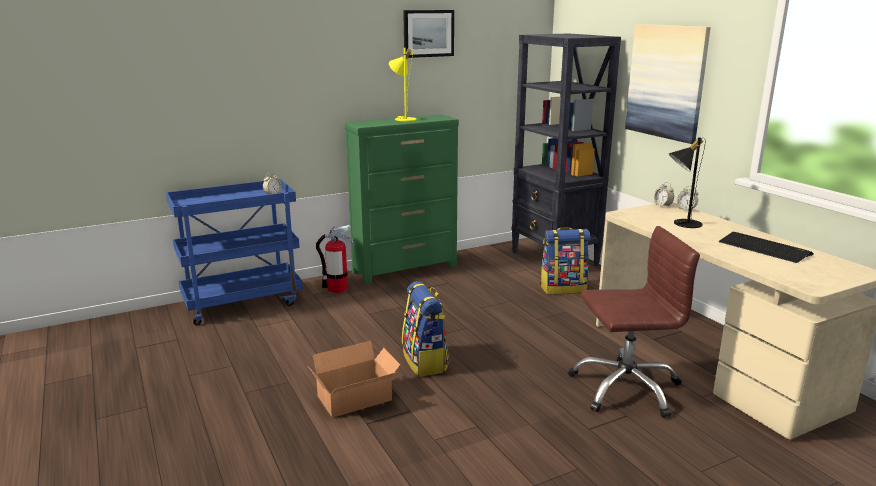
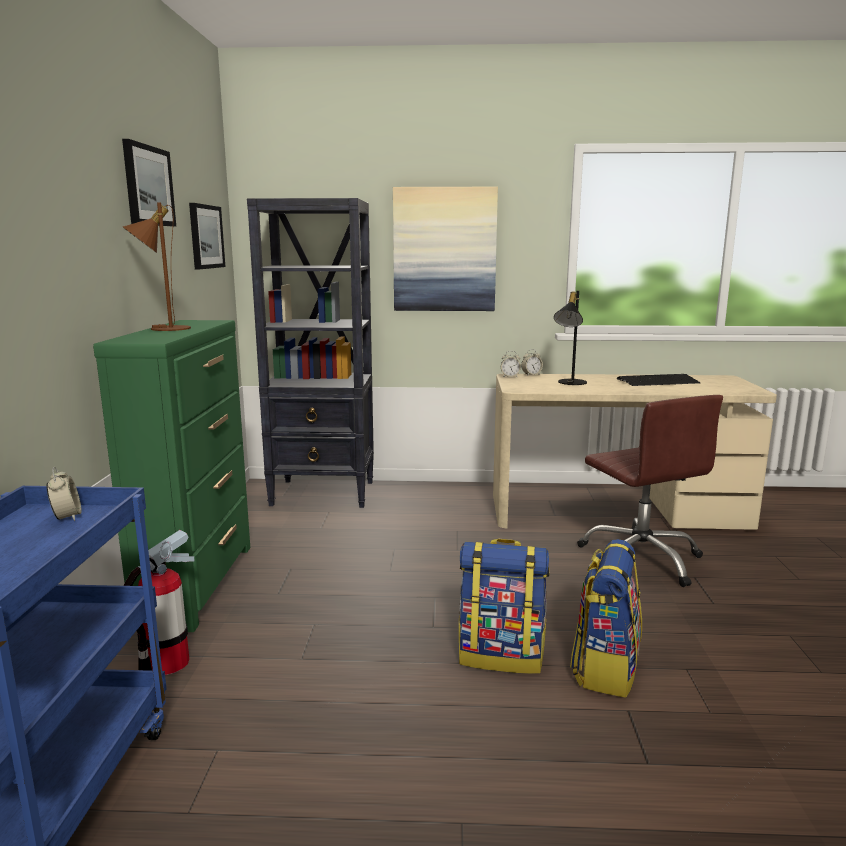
camera: 60 degrees left, 5 degrees down
cardboard box [308,341,400,418] -> none
yellow table lamp [389,48,417,121] -> brown table lamp [123,202,191,331]
backpack [540,227,591,294] -> backpack moved to [570,539,642,698]
brown office chair [568,226,700,418] -> brown office chair turned 135 degrees clockwise [577,395,723,587]
none -> picture [189,203,225,269]

